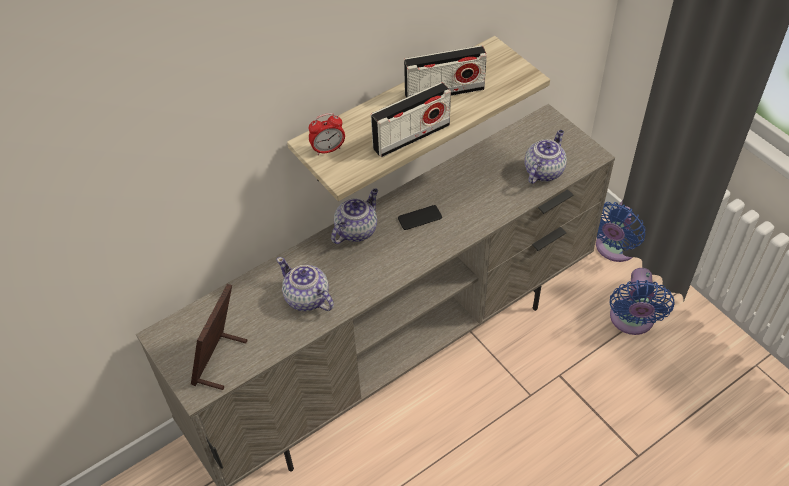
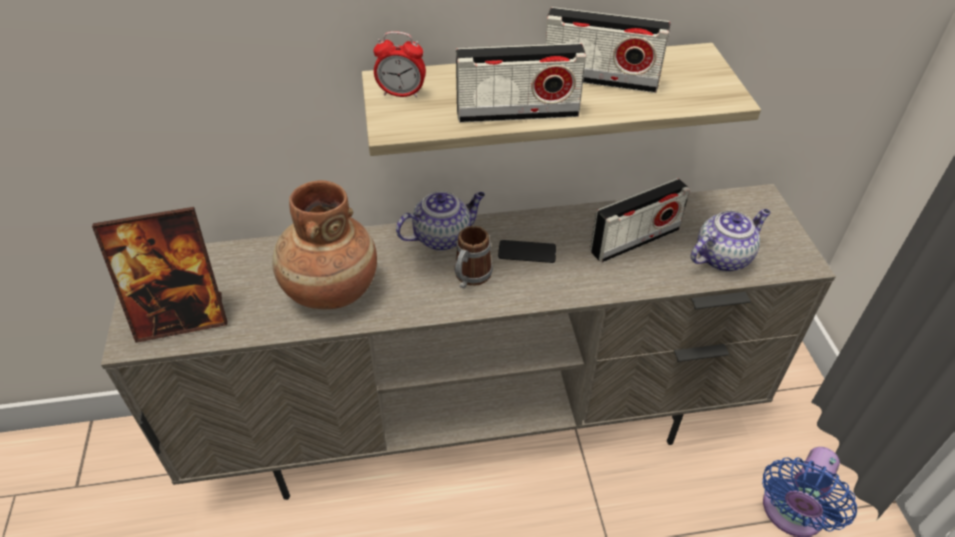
camera: 25 degrees right, 5 degrees down
picture frame [191,283,247,390] -> picture frame turned 150 degrees counterclockwise [92,207,227,343]
teapot [276,257,334,311] -> brown vase [272,180,377,309]
blue fan [596,200,646,262] -> none
none -> mug [454,226,493,289]
none -> radio [590,178,690,263]

